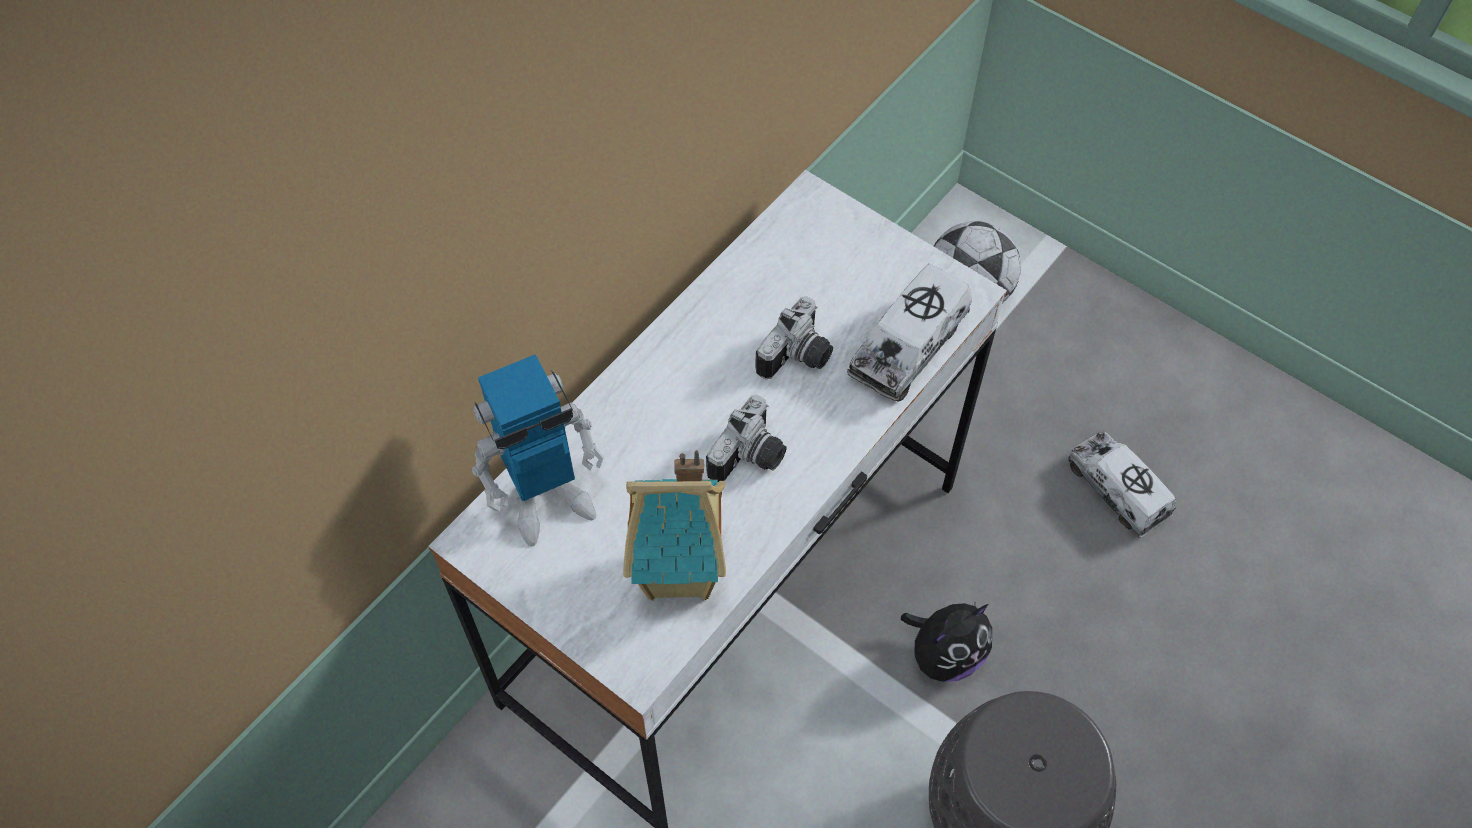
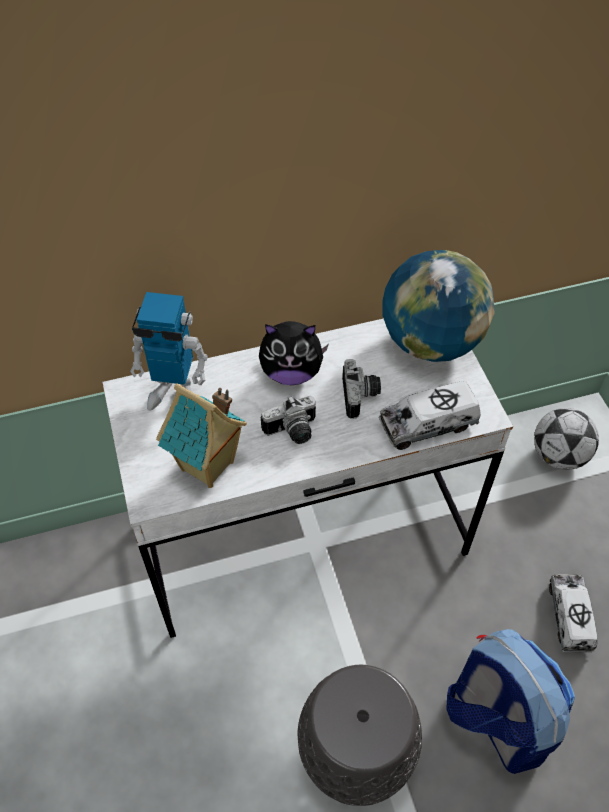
camera: 35 degrees right, 5 degrees down
camera [755,296,833,379] -> camera turned 75 degrees counterclockwise [342,359,381,419]
plush toy [901,601,992,682] -> plush toy moved to [259,321,329,385]
none -> globe [382,250,495,362]
none -> backpack [446,629,575,774]

